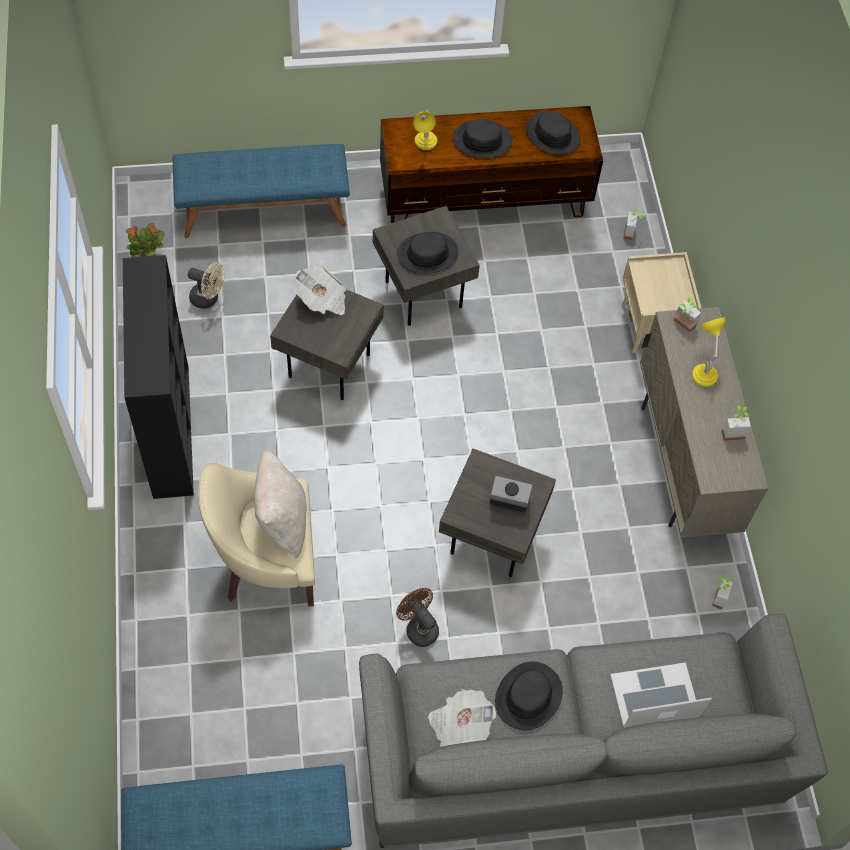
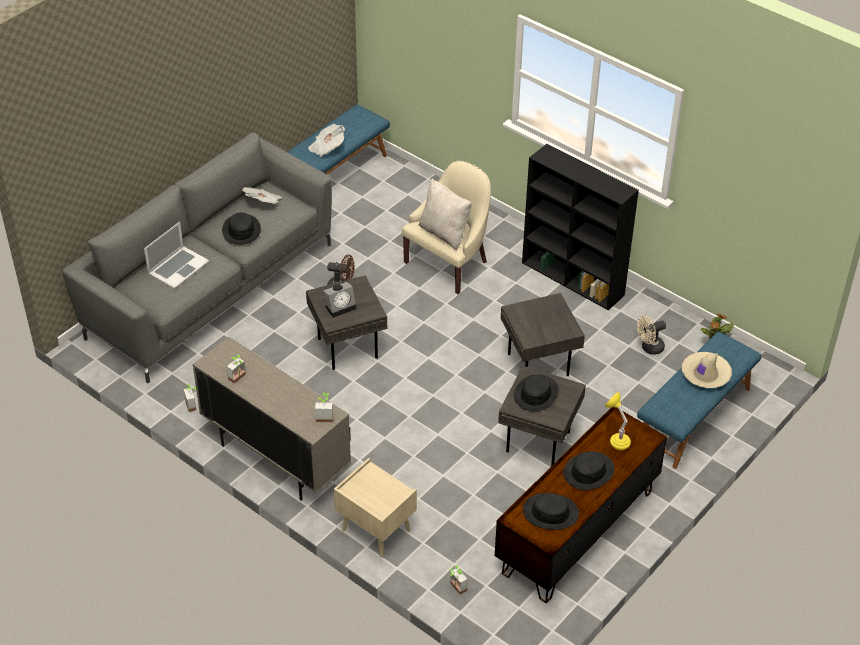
camera: 140 degrees right, 15 degrees down
newspaper [295,265,346,315] -> newspaper moved to [308,124,345,157]
yellow table lamp [692,317,726,387] -> none
none -> beige hat [682,352,732,388]

